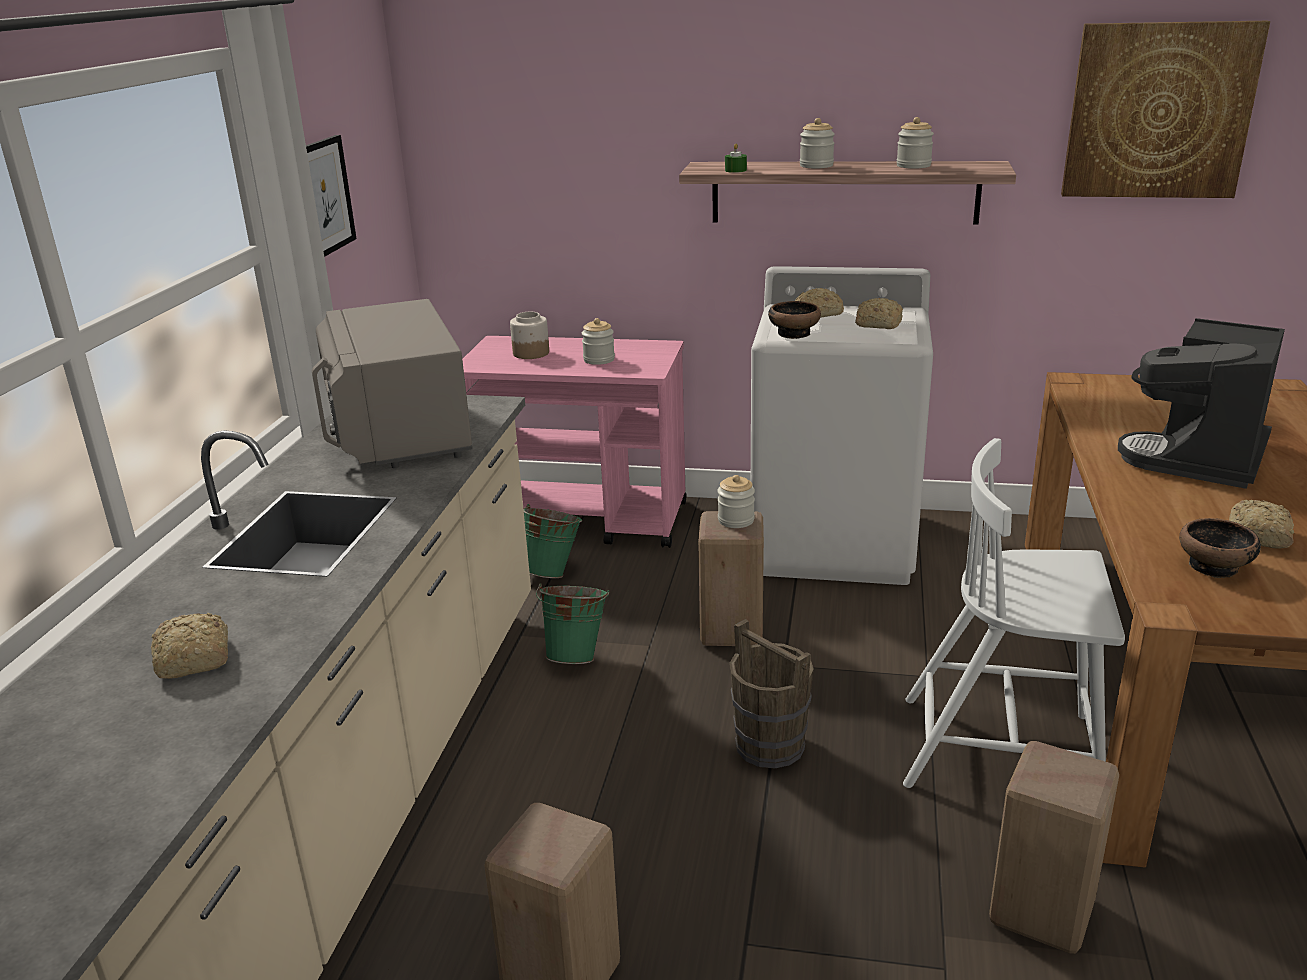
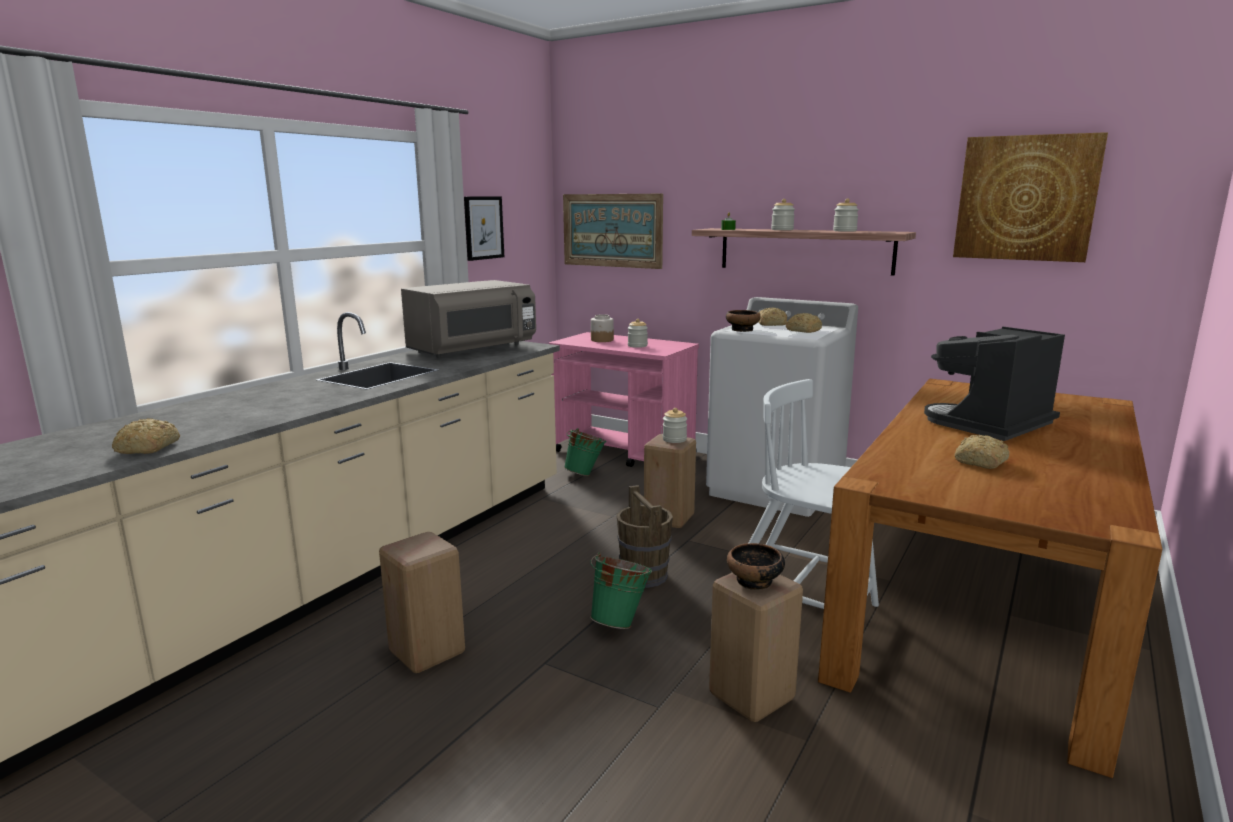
camera: 20 degrees right, 10 degrees down
bread [151,613,228,679] -> bread moved to [112,418,180,454]
grey microwave [312,299,473,468] -> grey microwave turned 135 degrees counterclockwise [401,280,536,358]
green bucket [536,583,609,664] -> green bucket moved to [590,552,652,629]
bowl [1179,518,1261,578] -> bowl moved to [727,543,785,590]
none -> picture [563,194,663,269]

